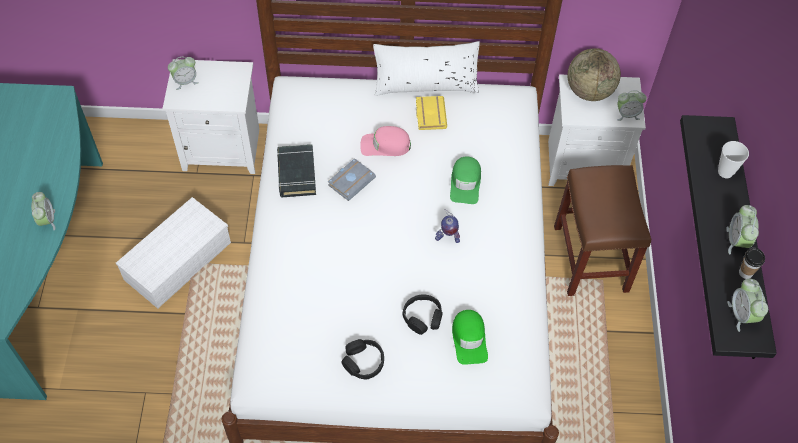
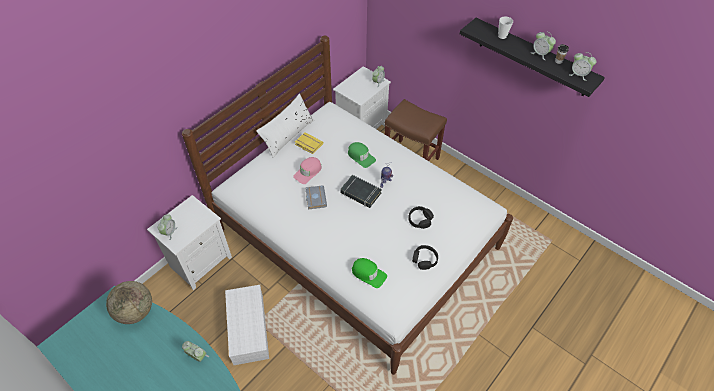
camera: 50 degrees left, 5 degrees down
black book [277,144,316,197] -> black book moved to [340,175,382,208]
green cap [452,310,488,365] -> green cap moved to [352,258,387,288]
globe [567,48,621,101] -> globe moved to [106,281,152,324]

